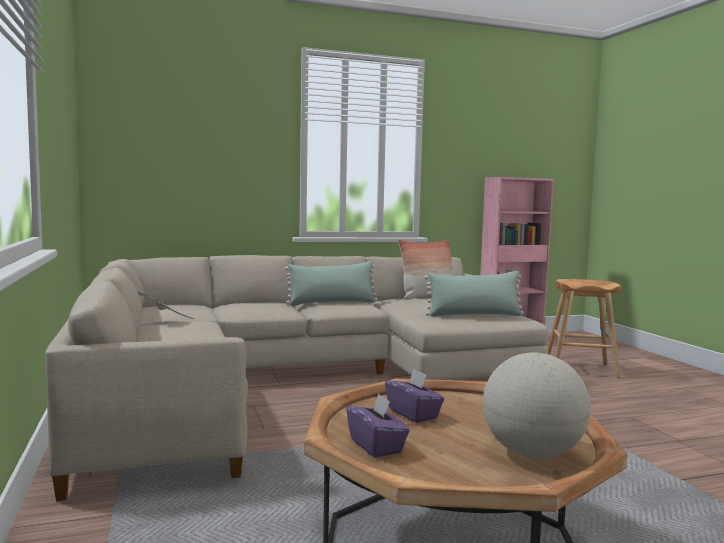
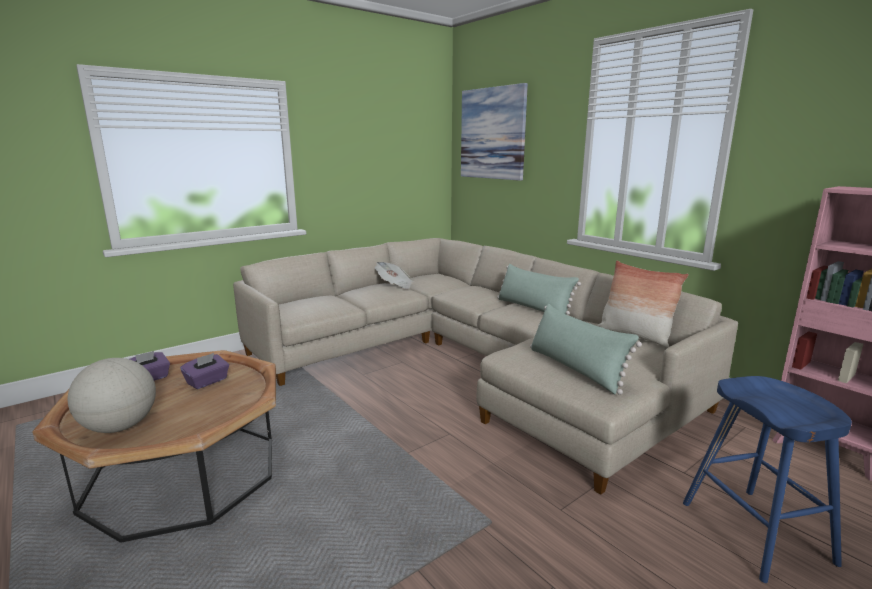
camera: 70 degrees right, 10 degrees up
brown stool [548,279,621,378] -> blue stool [683,376,852,583]
none -> picture [461,83,528,181]

